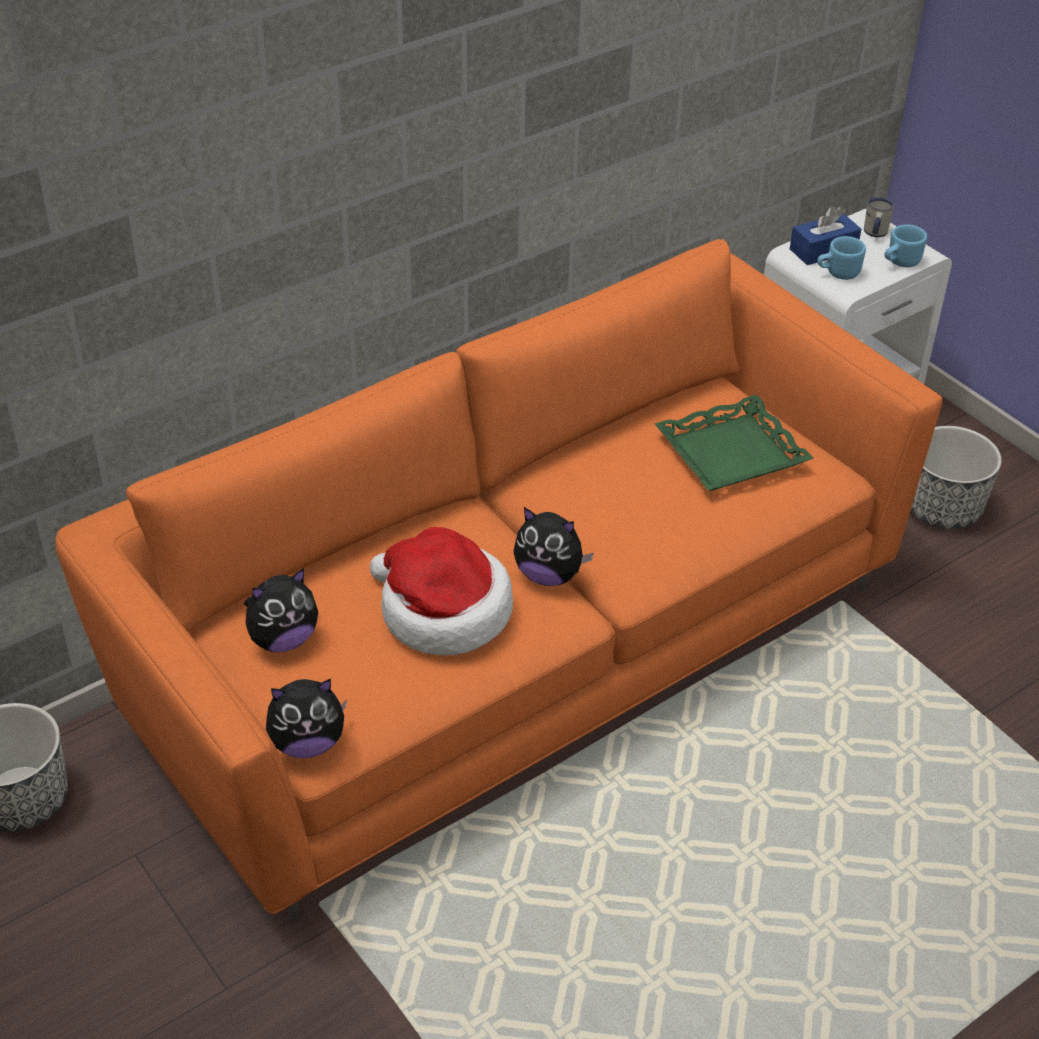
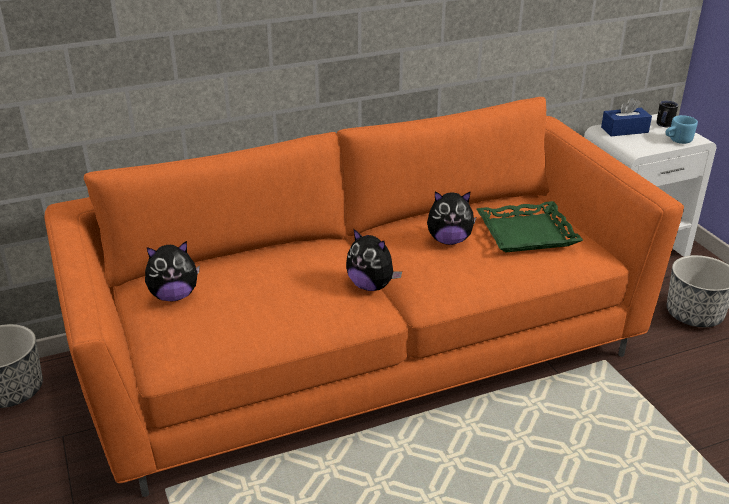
camera: 15 degrees right, 10 degrees down
plush toy [266,679,347,758] -> plush toy moved to [427,191,476,245]
hat [370,527,513,655] -> none
blue mug [817,236,866,280] -> none
white mug [864,197,894,237] -> black mug [657,101,678,127]

